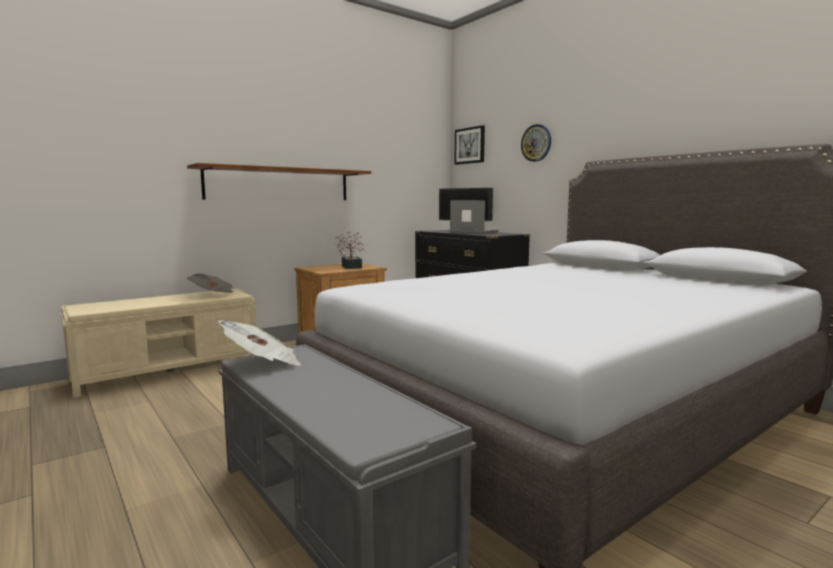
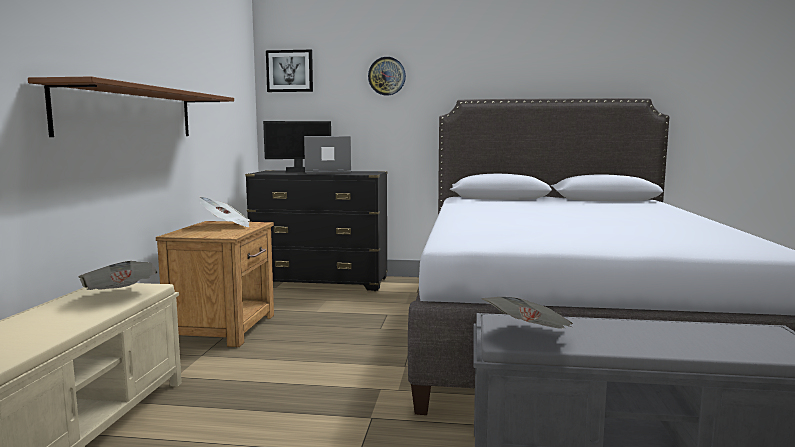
camera: 45 degrees left, 0 degrees up
potted plant [334,231,366,269] -> newspaper [199,197,250,227]

